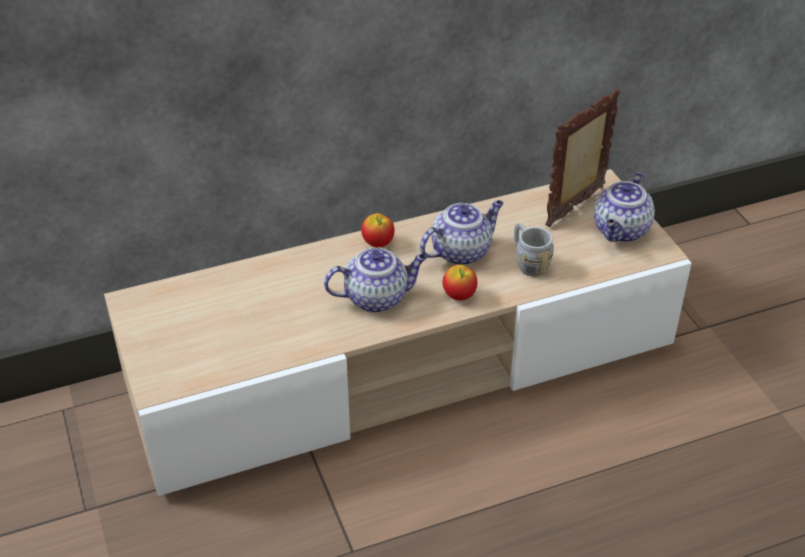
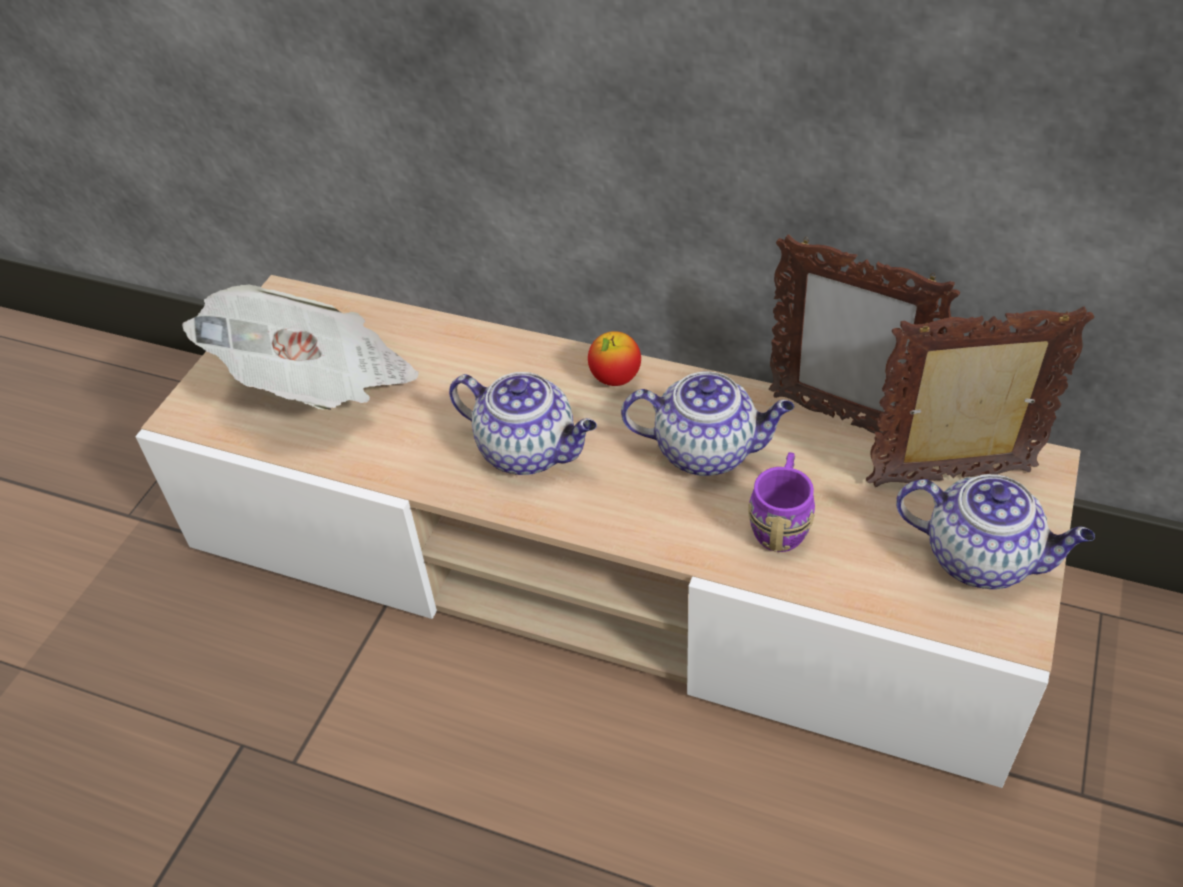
camera: 45 degrees right, 5 degrees up
apple [442,265,477,301] -> none
grey mug [514,223,554,276] -> purple mug [748,452,815,552]
teapot [594,172,655,242] -> teapot turned 135 degrees counterclockwise [896,474,1095,589]
none -> newspaper [182,284,419,410]
none -> picture frame [769,234,960,434]

